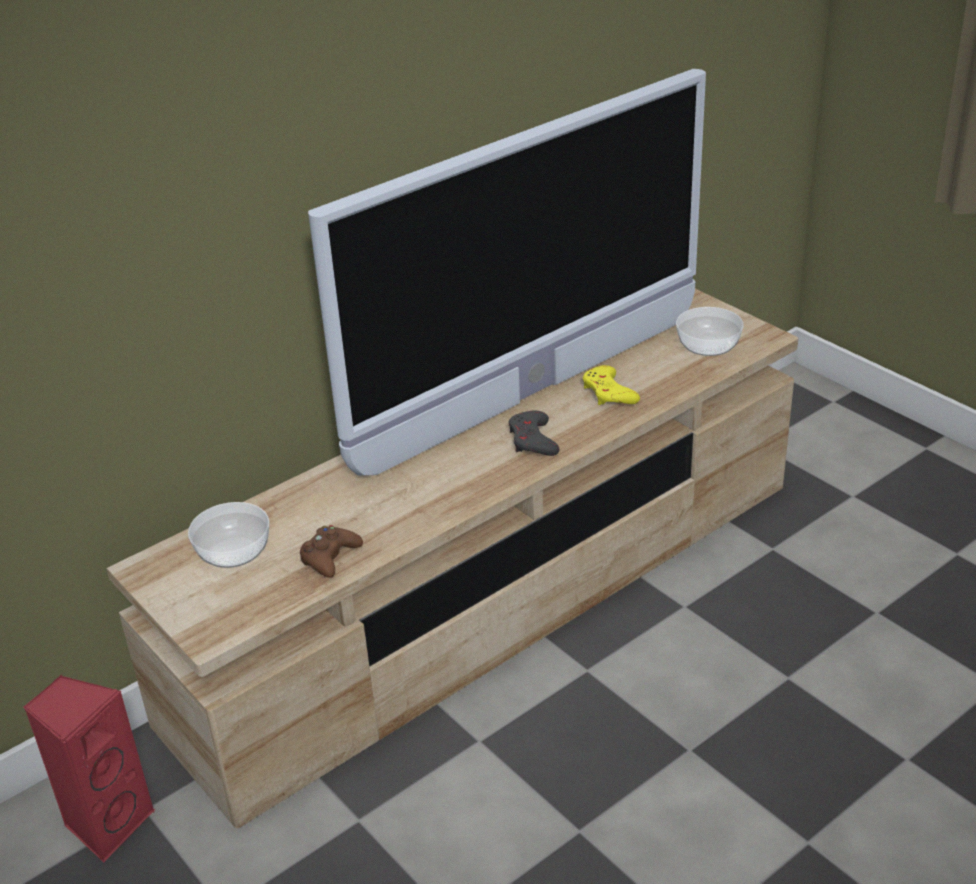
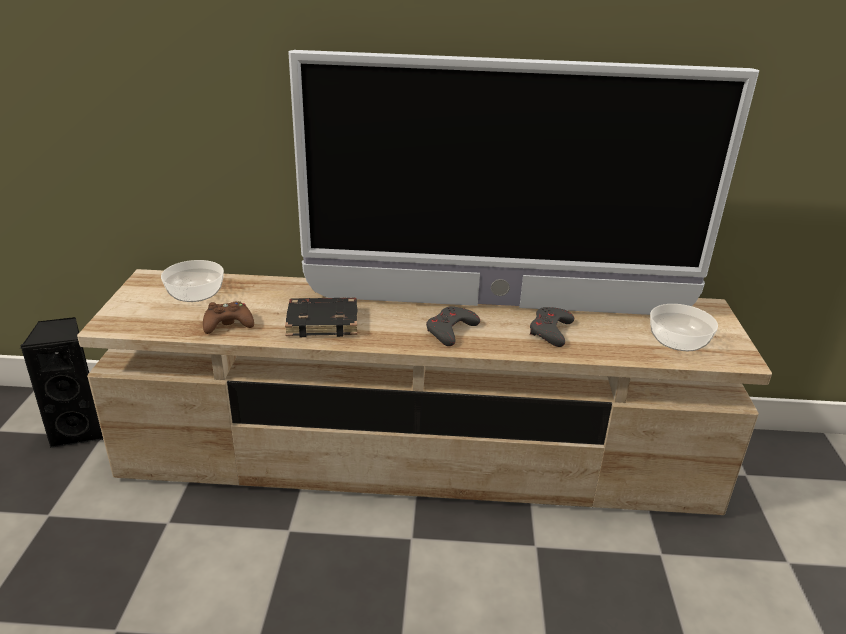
camera: 40 degrees right, 5 degrees down
red speaker [23,674,155,862] -> black speaker [20,317,103,448]
yellow game controller [583,365,640,405] -> grey game controller [530,307,574,347]
none -> black book [285,298,358,337]

